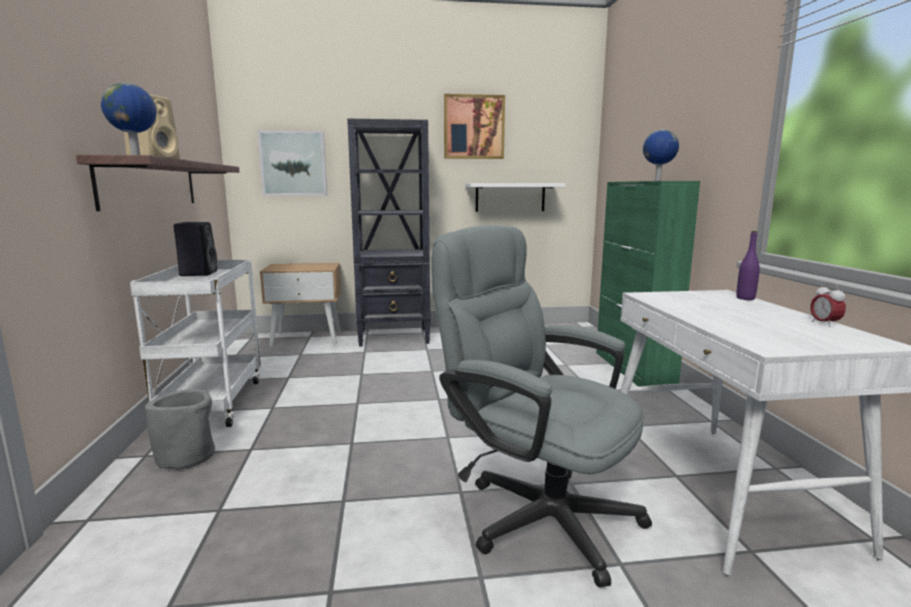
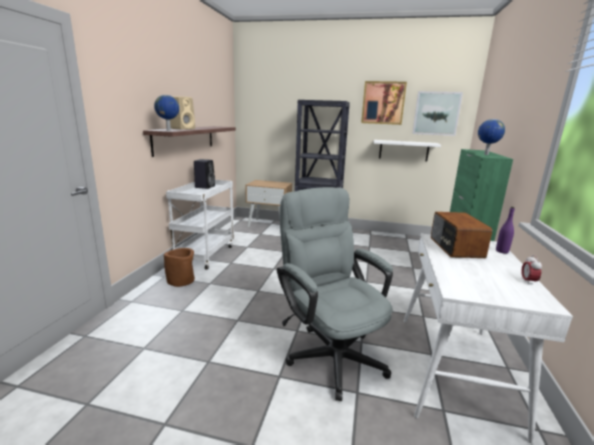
camera: 20 degrees right, 5 degrees up
grey planter [145,389,215,470] -> brown planter [164,248,195,287]
picture [258,130,327,196] -> picture moved to [412,91,463,136]
none -> radio [431,212,492,258]

